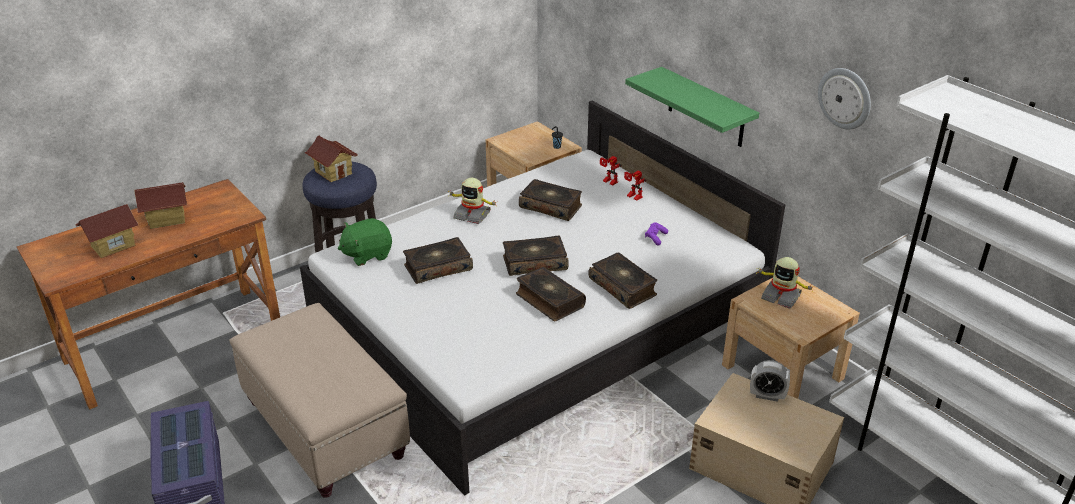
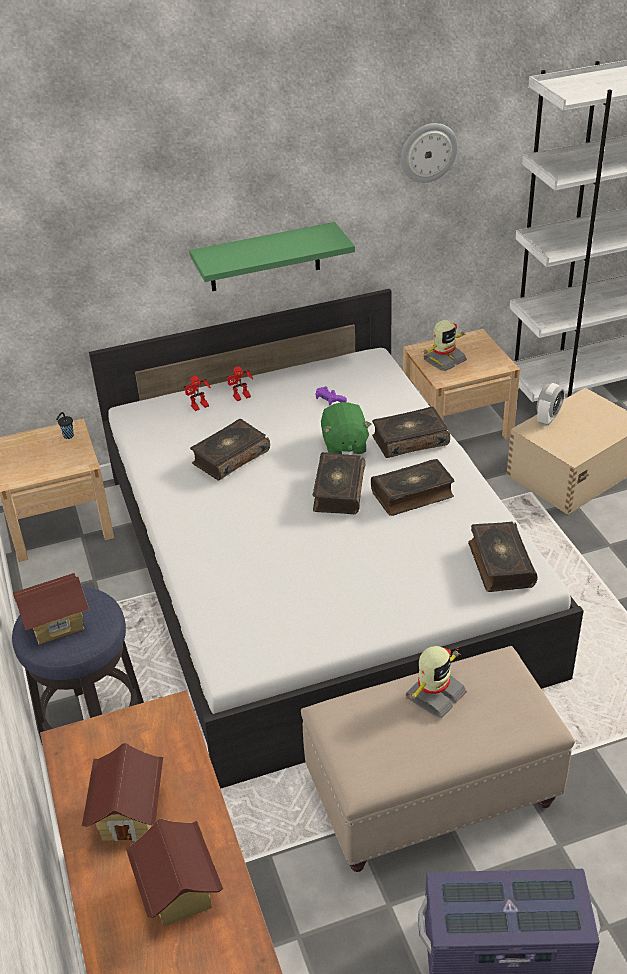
camera: 70 degrees left, 5 degrees up
green plush toy [337,218,392,266] -> green plush toy moved to [321,402,372,454]
book [403,237,473,284] -> book moved to [468,522,538,592]
toy robot [448,178,497,224] -> toy robot moved to [405,646,467,718]

